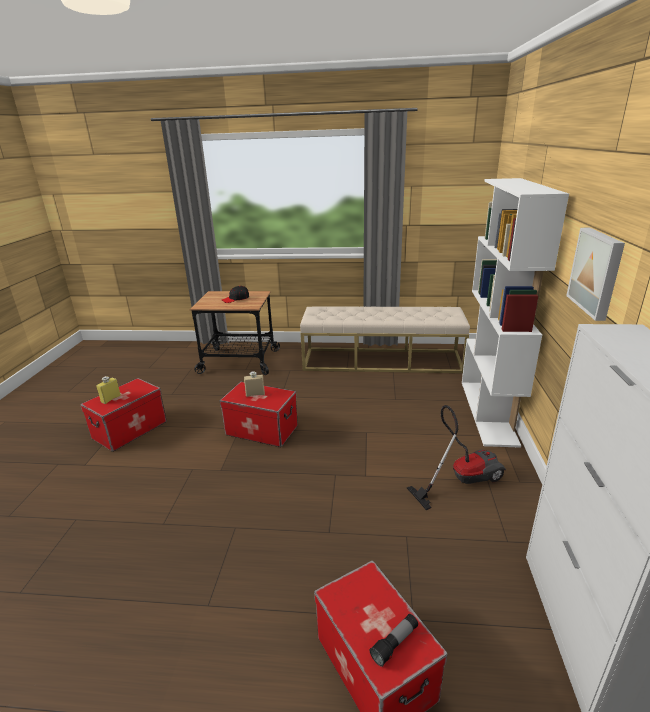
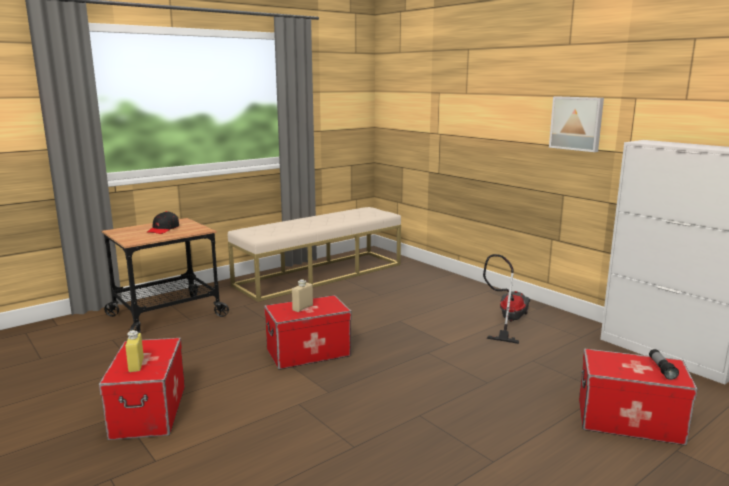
camera: 45 degrees left, 10 degrees down
white bookcase [462,178,569,448] -> none

